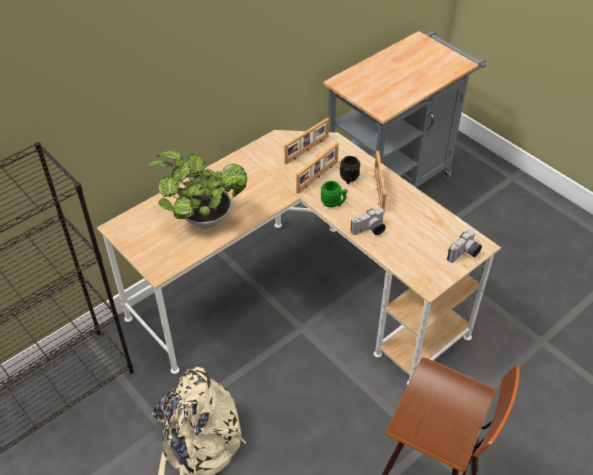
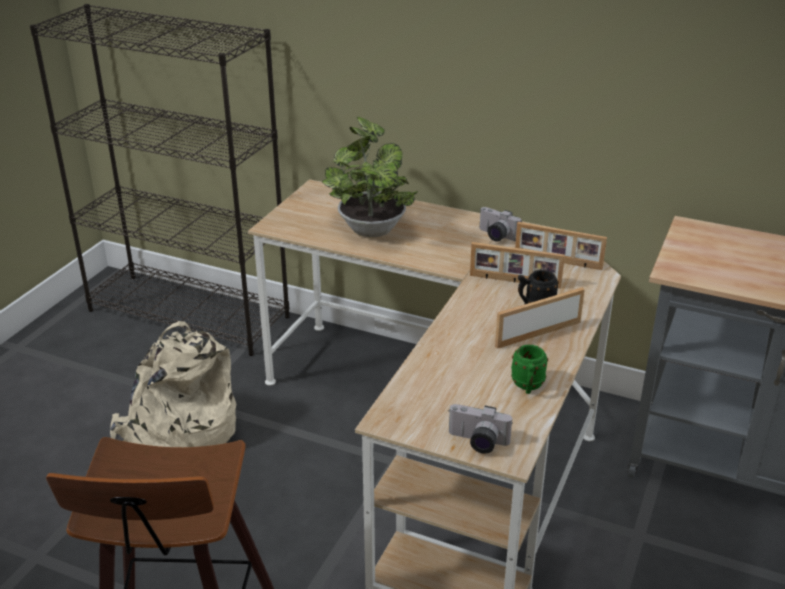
camera: 65 degrees right, 15 degrees down
green mug [321,181,348,207] -> green mug moved to [511,345,548,394]
camera [351,208,386,235] -> camera moved to [479,207,522,242]

